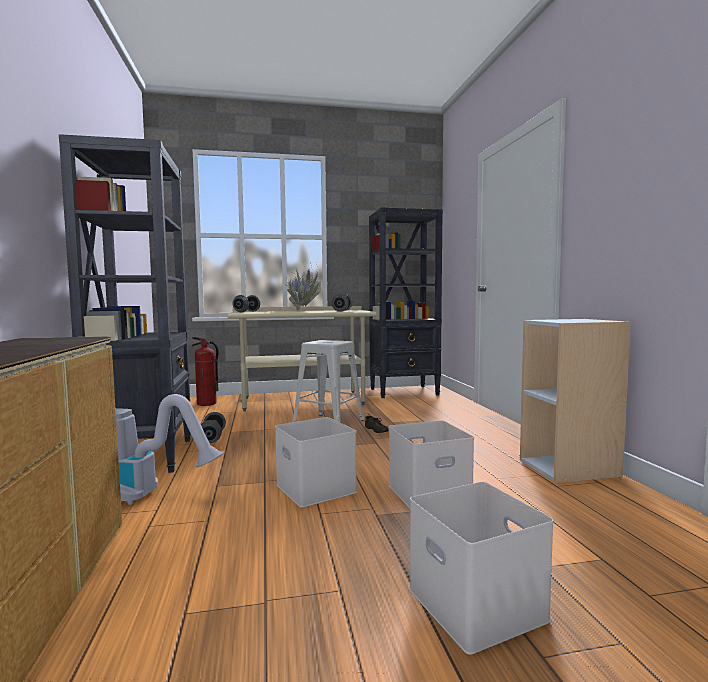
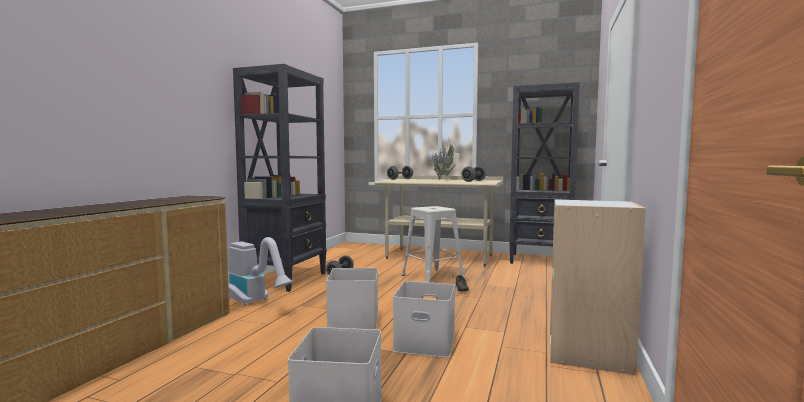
camera: 30 degrees right, 0 degrees up
fire extinguisher [191,337,219,406] -> none

